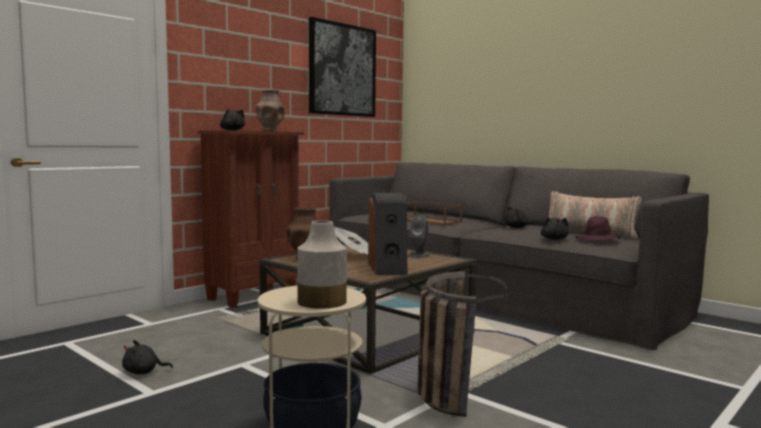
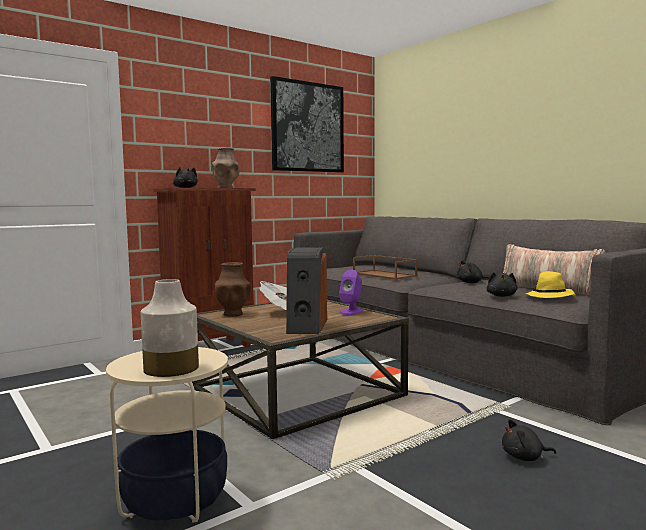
camera: 10 degrees right, 0 degrees up
black plush toy [122,340,173,374] -> black plush toy moved to [502,419,556,461]
grey speaker [409,215,430,258] -> purple speaker [339,270,363,315]
basket [417,272,507,417] -> none
purple hat [575,216,621,240] -> yellow hat [525,271,576,298]

